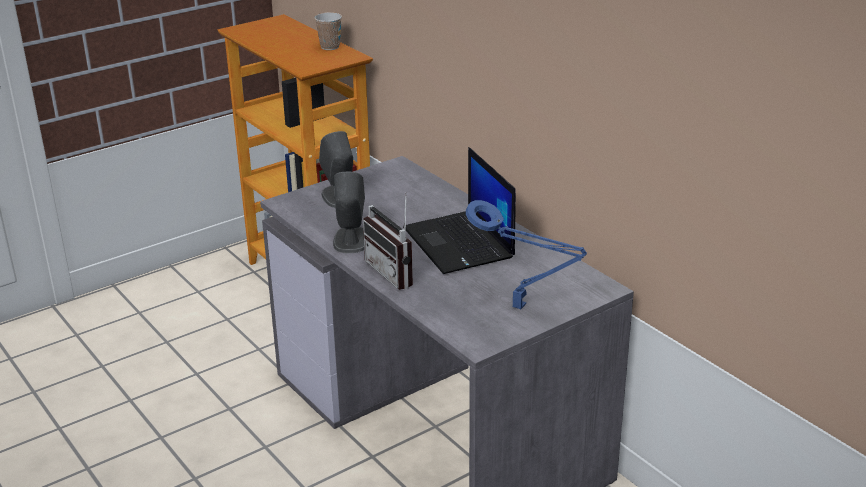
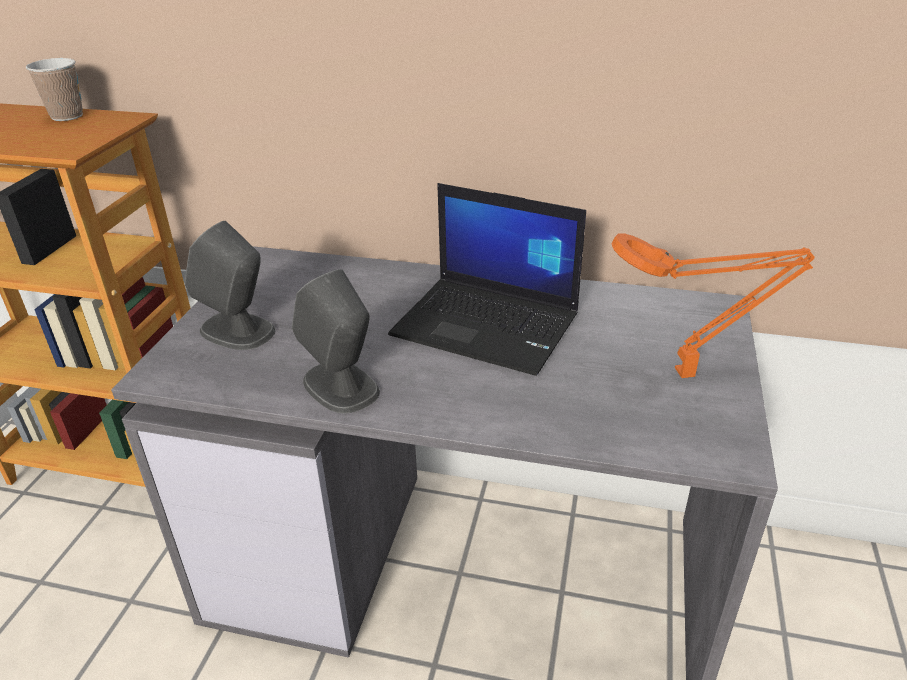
camera: 40 degrees left, 5 degrees up
radio [363,193,413,290] -> none
blue table lamp [466,200,587,309] -> orange table lamp [611,233,815,378]

